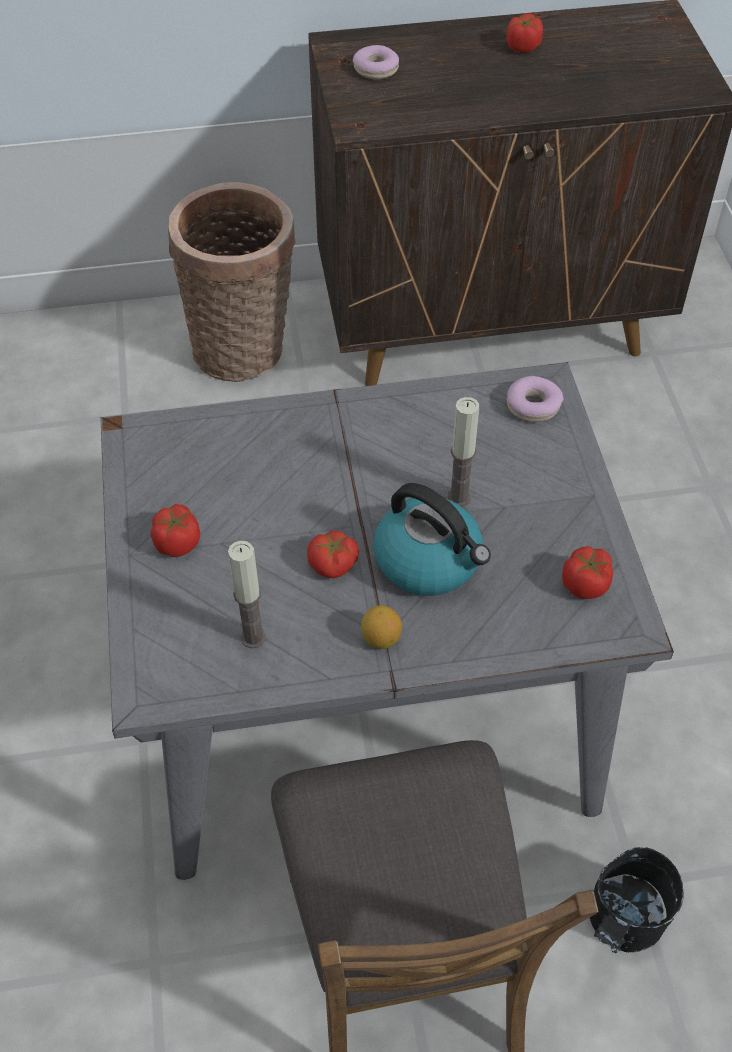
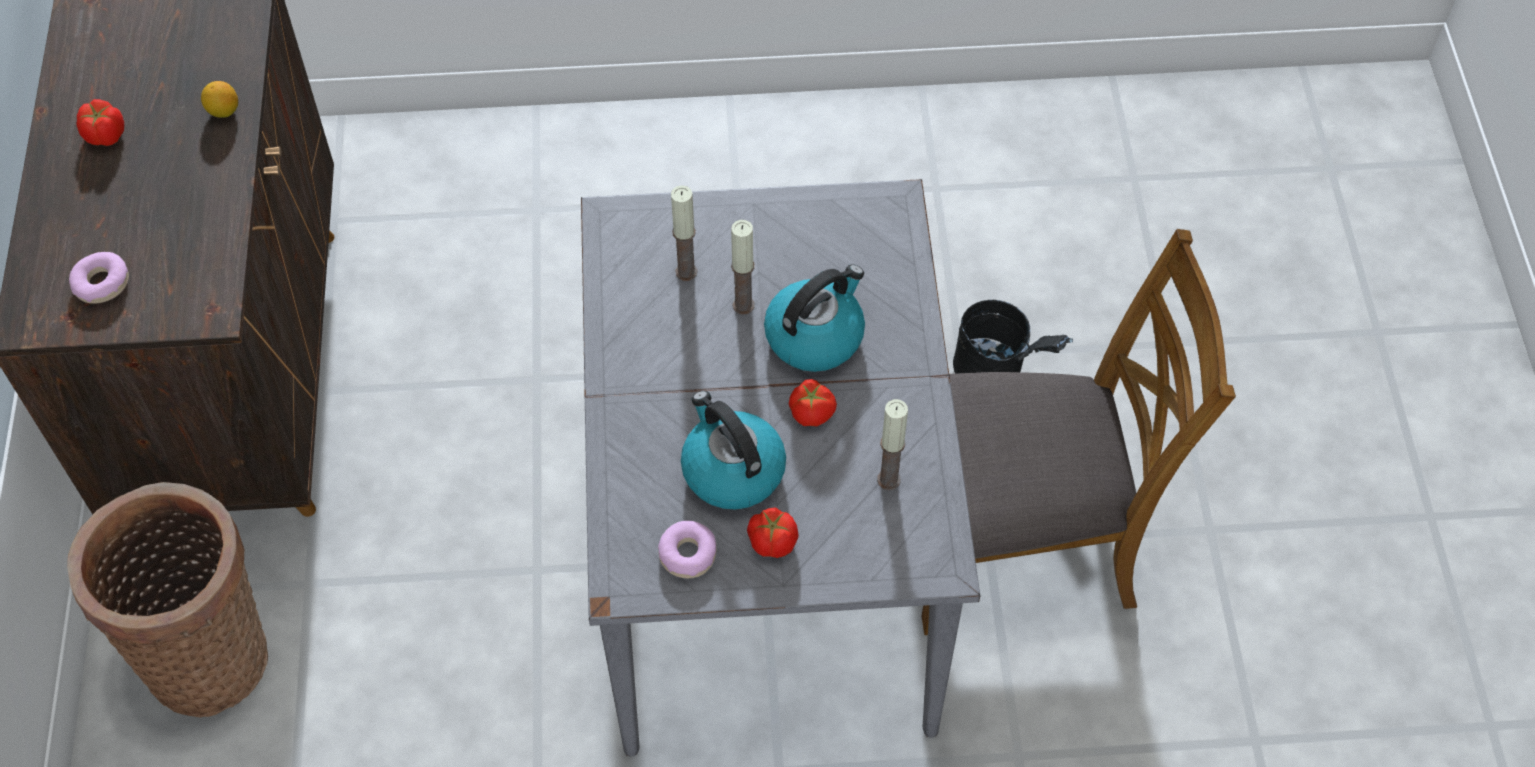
camera: 85 degrees left, 5 degrees up
lemon [361,605,402,649] -> lemon moved to [201,81,238,118]
donut [507,376,563,422] -> donut moved to [658,521,716,578]
tomato [562,546,613,599] -> none
none -> candle [671,185,697,281]
none -> kettle [681,391,786,510]

